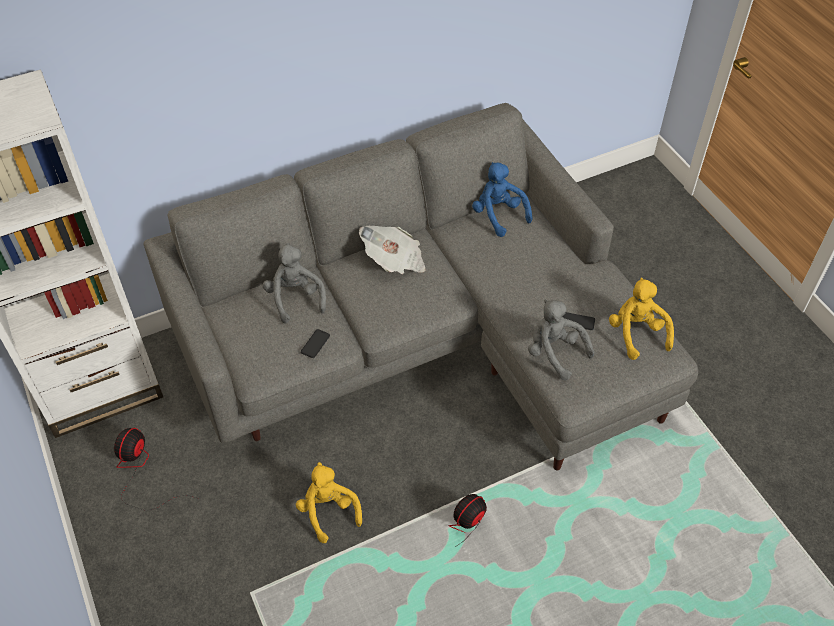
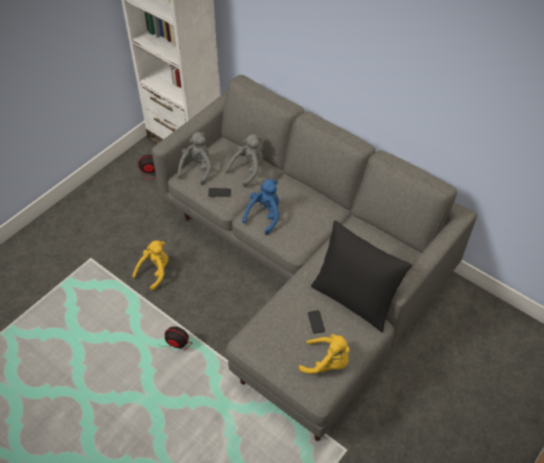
camera: 65 degrees right, 0 degrees up
newspaper [359,226,426,274] -> none
blue plush toy [472,162,533,237] -> blue plush toy moved to [242,179,279,235]
grey plush toy [528,299,595,381] -> grey plush toy moved to [177,132,212,185]
yellow plush toy [609,277,674,360] -> yellow plush toy turned 60 degrees clockwise [299,334,350,374]
none -> black pillow [311,221,412,332]

